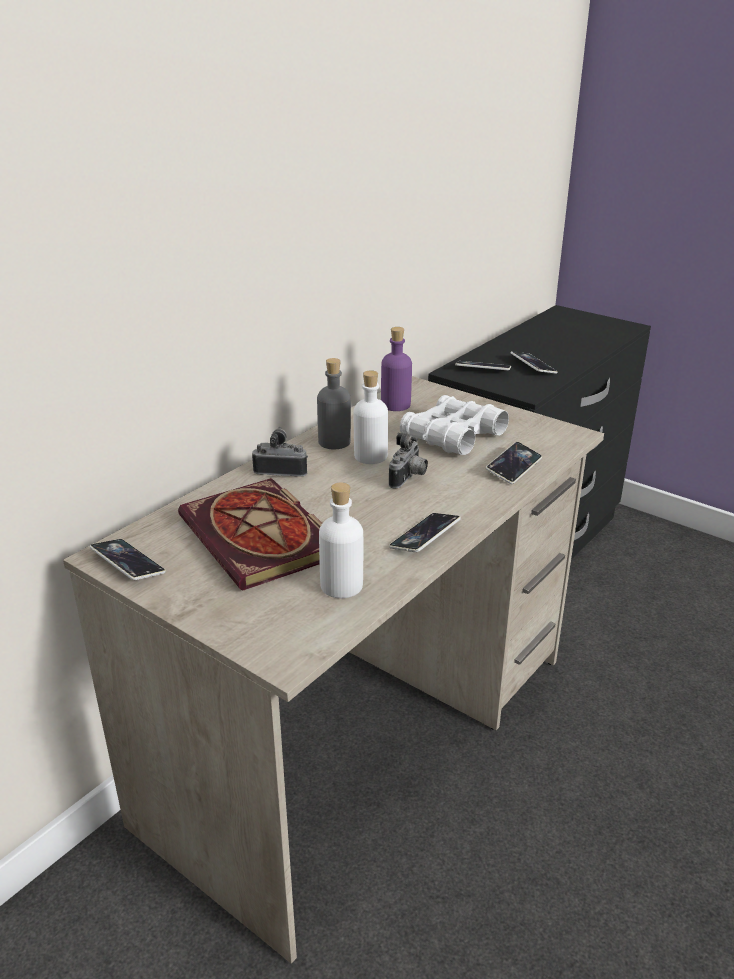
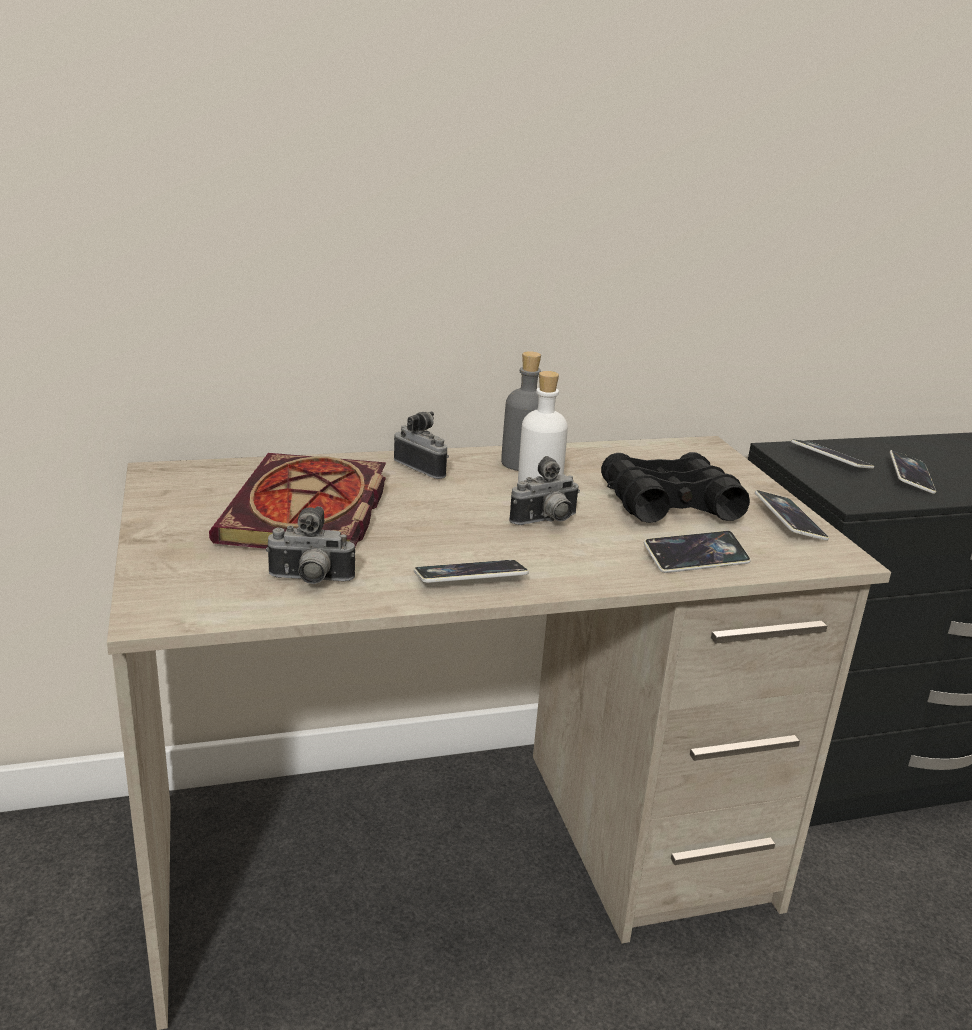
camera: 35 degrees right, 5 degrees down
phone [90,539,166,580] -> phone moved to [755,490,829,541]
white bottle [319,482,363,598] -> camera [266,506,355,584]
purple bottle [381,327,412,411] -> none
white binoculars [400,395,509,455] -> black binoculars [601,452,750,523]

